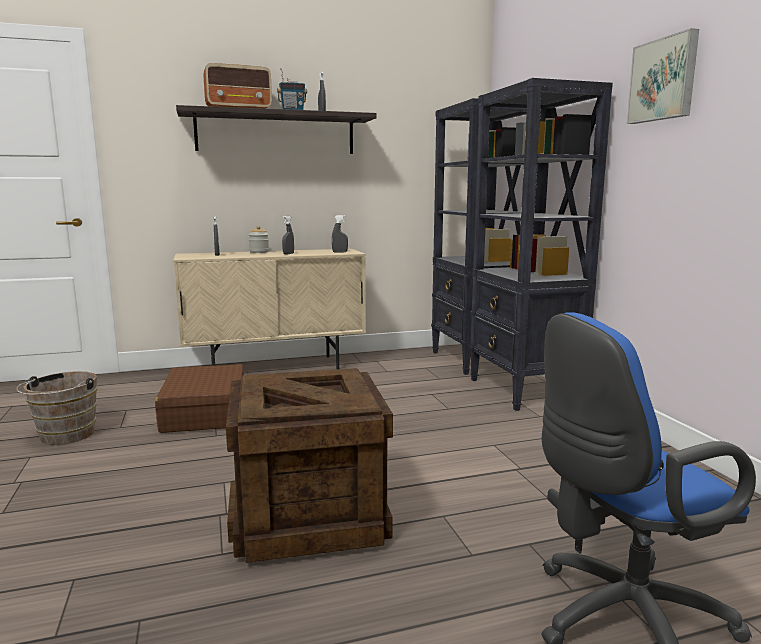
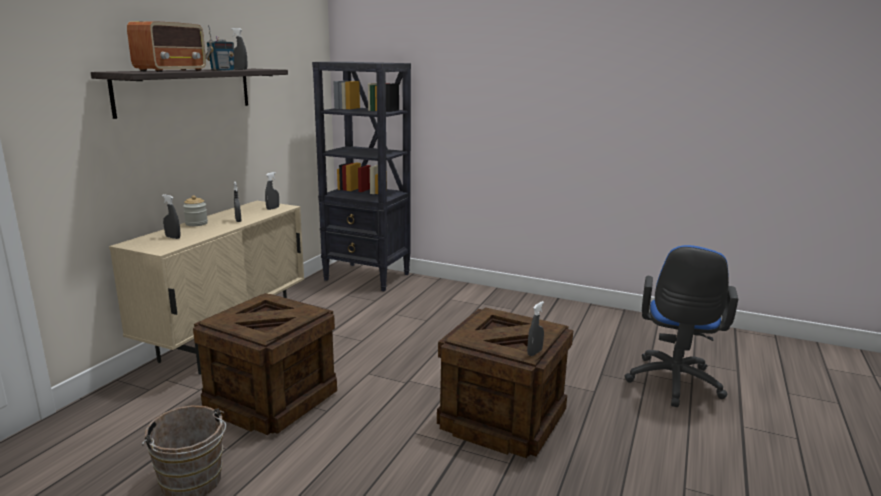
camera: 50 degrees left, 5 degrees up
brown suitcase [155,364,244,433] -> crate [193,293,337,435]
black bookcase [470,78,613,411] -> none
picture [626,28,699,124] -> none
none -> grey spray bottle [527,301,544,356]

